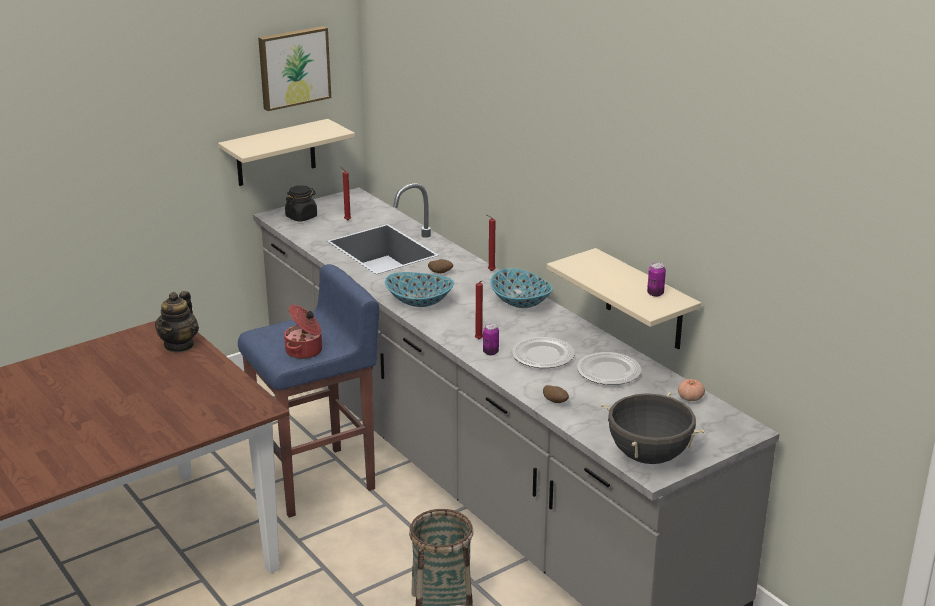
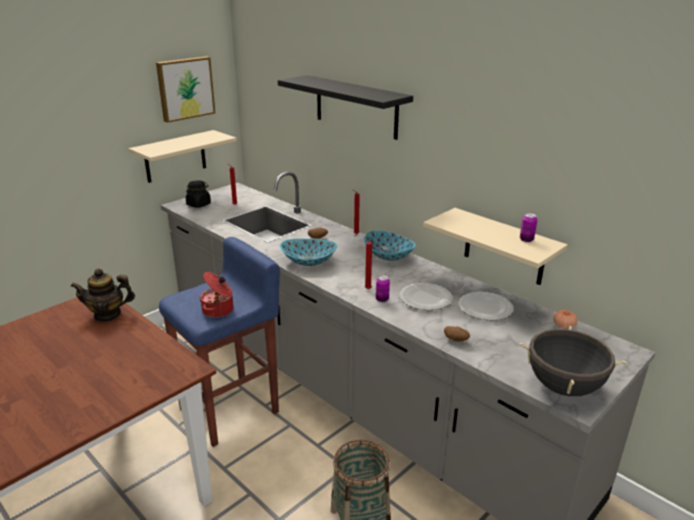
camera: 10 degrees left, 0 degrees up
teapot [155,291,199,353] -> teapot turned 75 degrees clockwise [70,268,135,322]
none -> black shelf [278,75,413,140]

